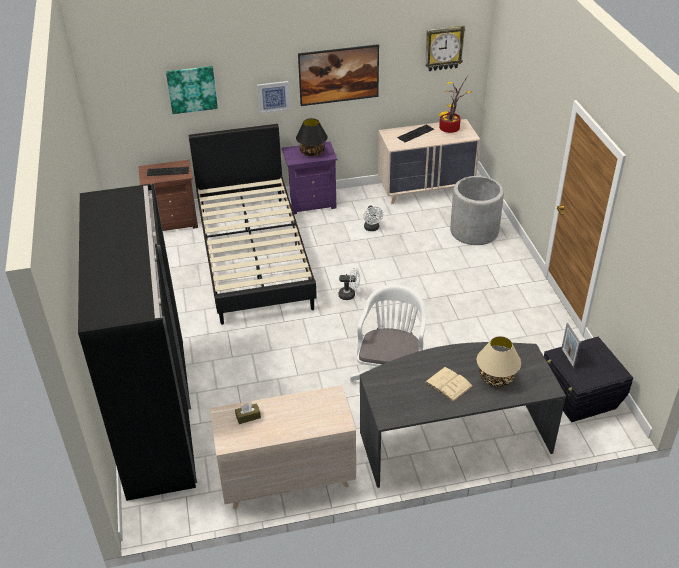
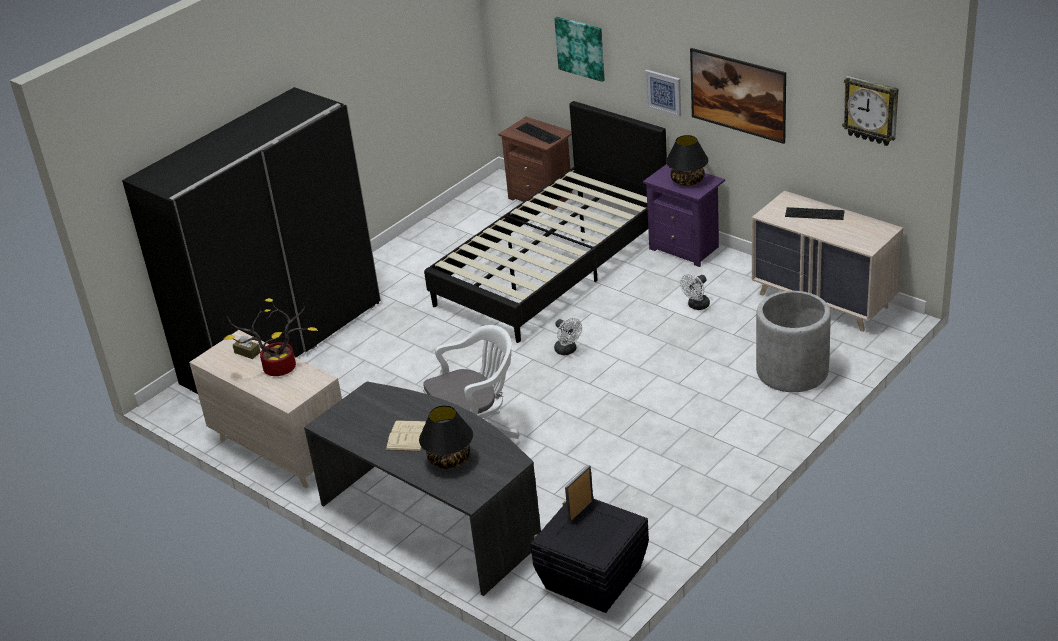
camera: 55 degrees right, 5 degrees down
potted plant [438,76,471,133] -> potted plant moved to [223,298,318,376]
beige table lamp [477,336,521,387] -> black table lamp [419,406,473,469]

